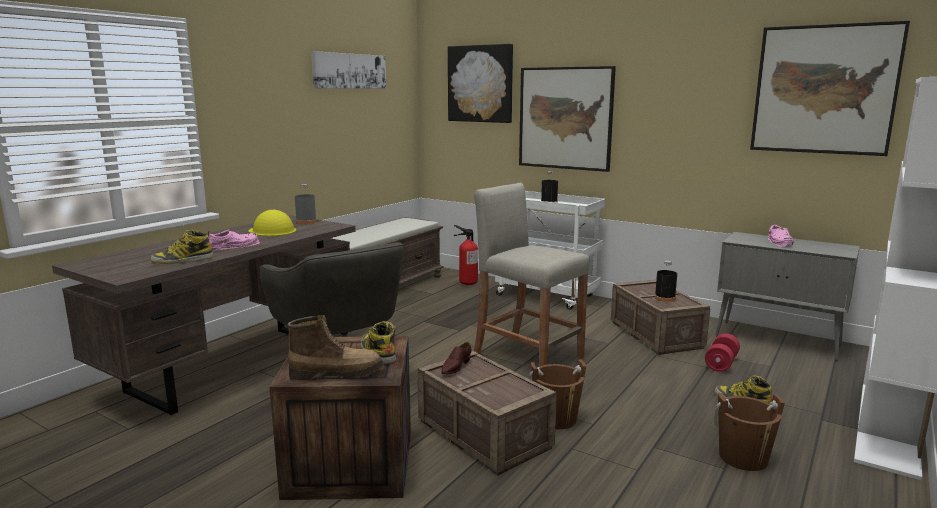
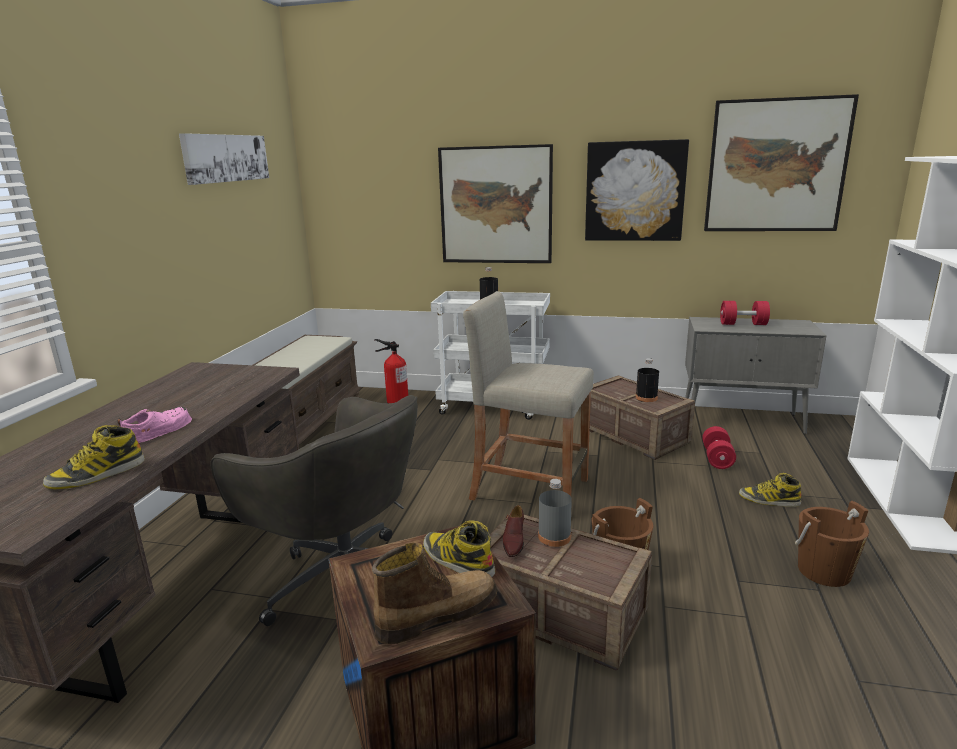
camera: 20 degrees left, 5 degrees up
yellow hard hat [248,210,296,236] -> none
grey bottle [295,184,317,225] -> grey bottle moved to [538,479,572,547]
picture [448,44,513,123] -> picture moved to [585,139,689,241]
pink shoe [768,223,794,247] -> red dumbbell [720,301,770,325]

